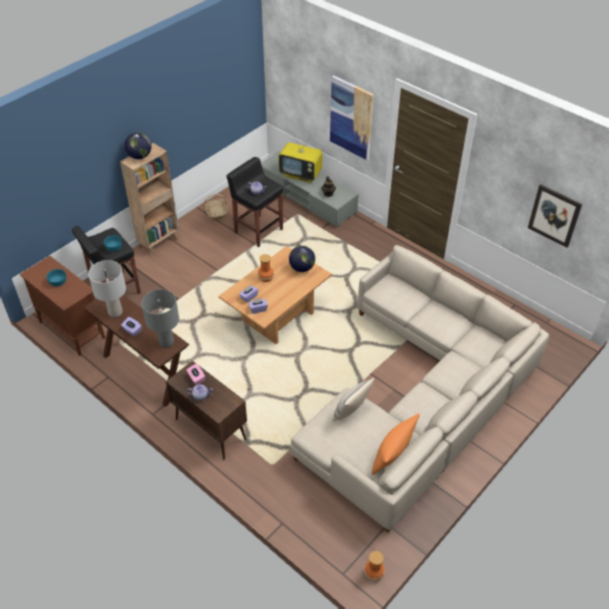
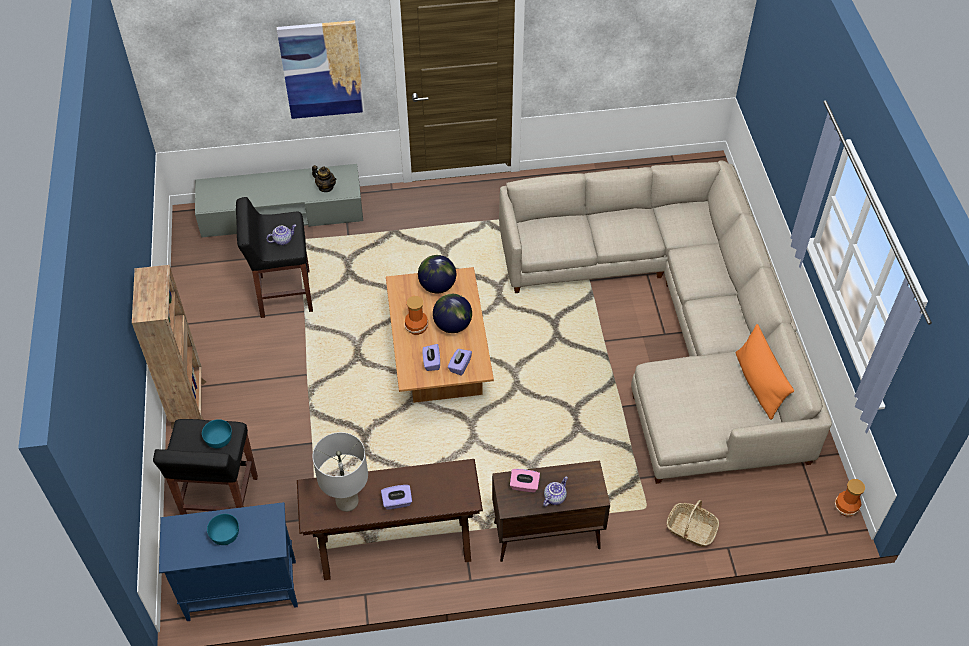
camera: 50 degrees left, 5 degrees up
brown cabinet [20,256,105,356] -> blue cabinet [159,502,298,621]
globe [125,132,151,159] -> globe moved to [433,294,472,333]
grey table lamp [142,289,179,348] -> none
basket [204,194,228,220] -> basket moved to [666,500,719,547]
television [279,135,323,183] -> none
pillow [332,378,375,421] -> none
picture [528,184,582,248] -> none

